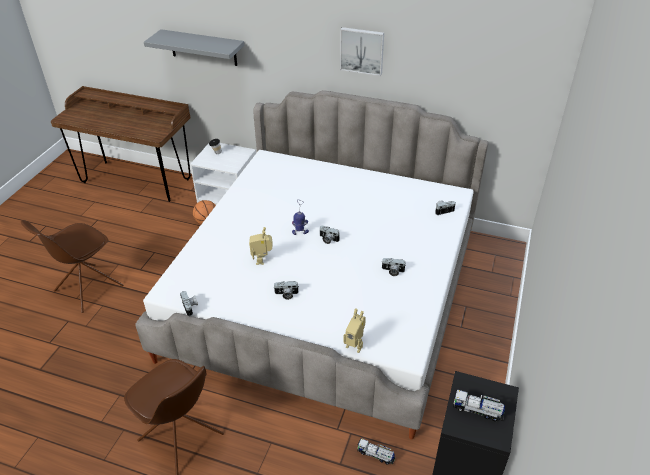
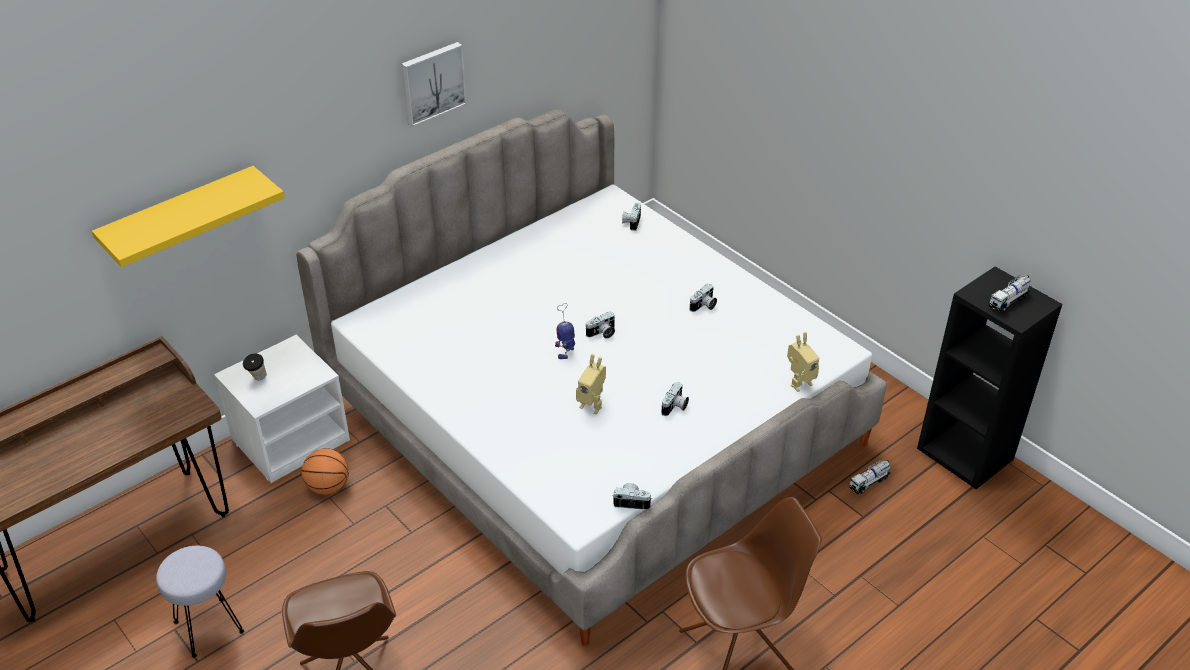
camera: 60 degrees left, 0 degrees up
grey shelf [144,29,244,66] -> yellow shelf [92,166,285,267]
none -> grey stool [156,546,244,658]

